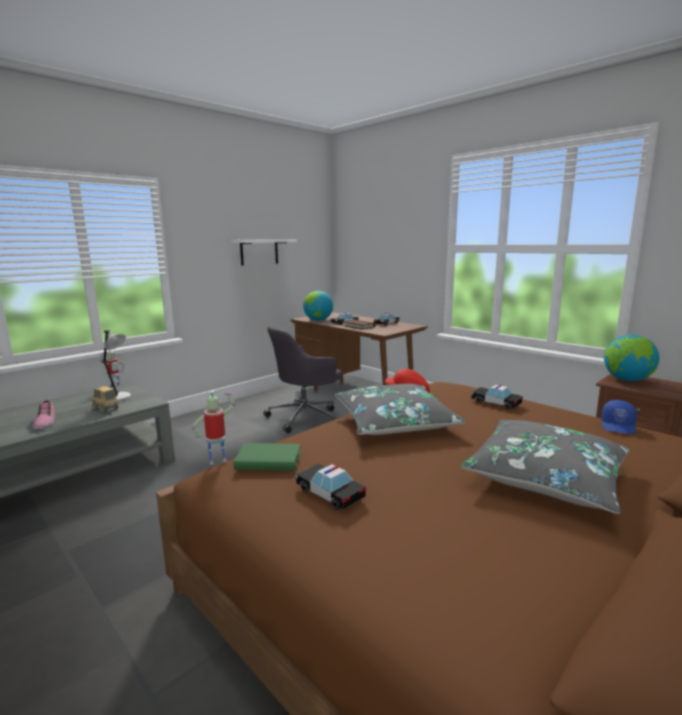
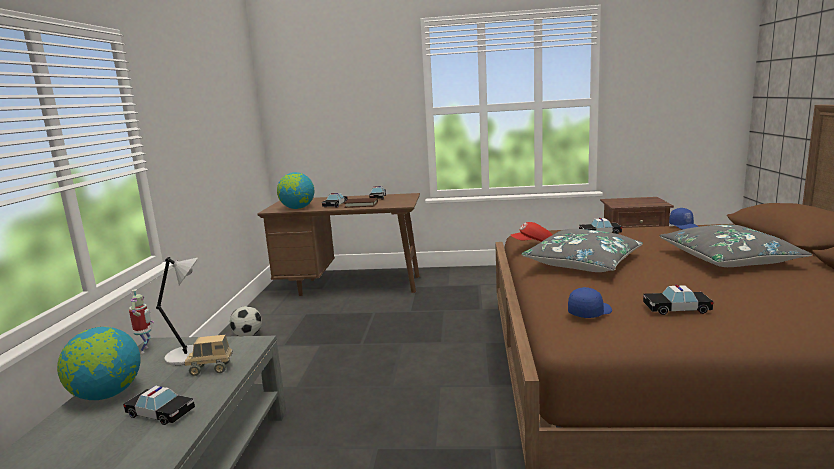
camera: 40 degrees left, 0 degrees up
shoe [33,400,55,430] -> toy car [123,386,195,425]
toy robot [192,391,236,464] -> none
white shelf [232,239,297,265] -> none
green book [234,443,301,471] -> blue cap [568,287,612,318]
grey office chair [264,326,342,433] -> none
globe [604,335,659,381] -> globe moved to [57,327,141,400]
none -> football [230,306,262,336]

